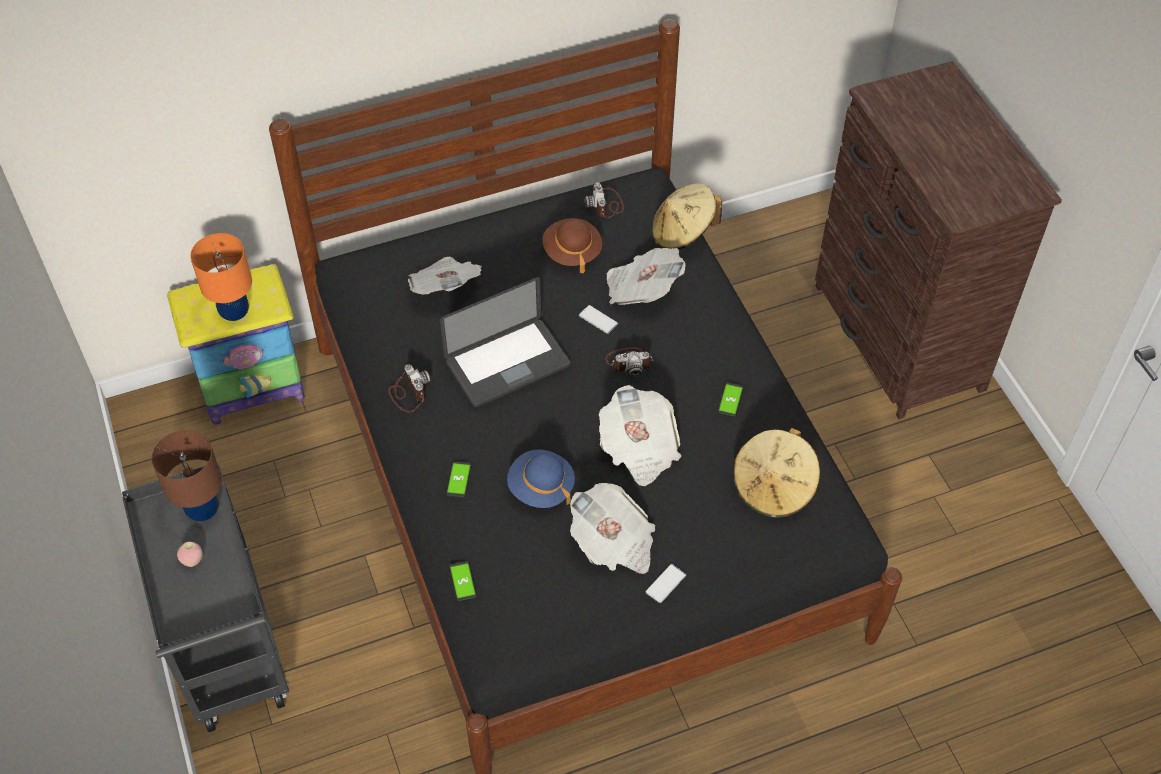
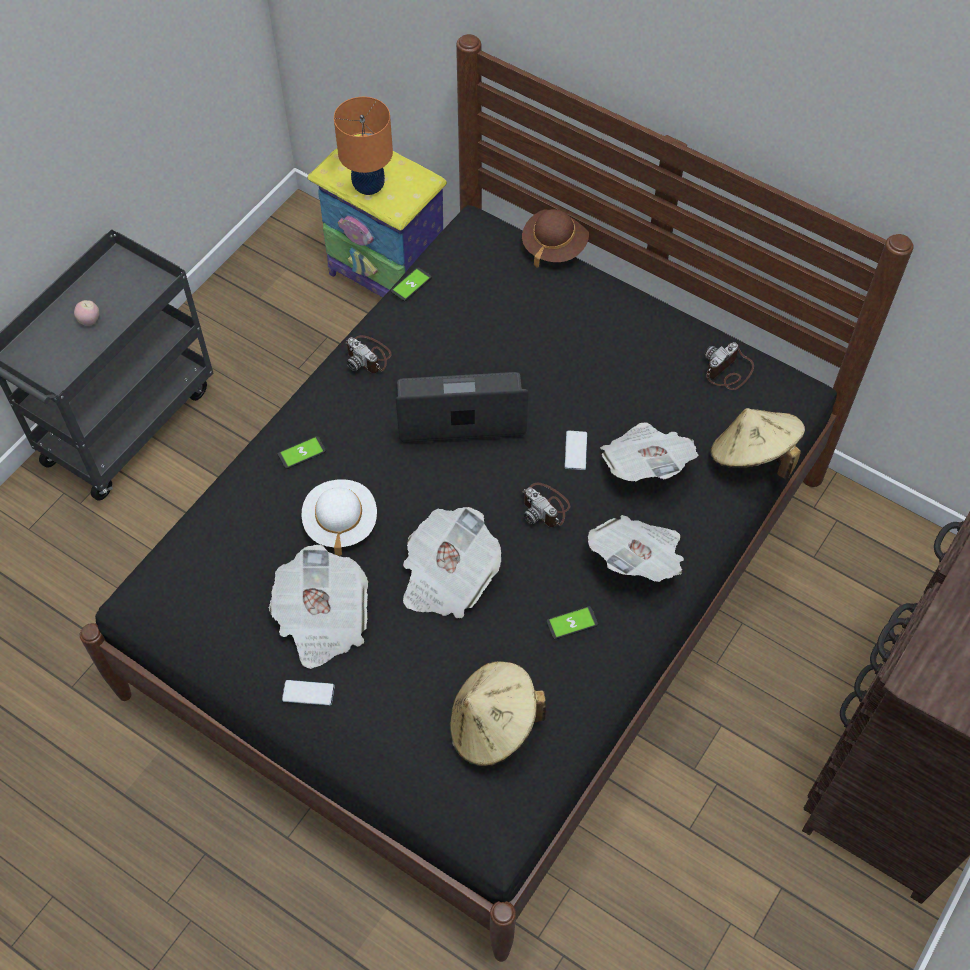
camera: 55 degrees right, 5 degrees up
brown table lamp [152,430,222,521] -> none
camera [388,364,431,412] -> camera turned 105 degrees clockwise [346,335,392,373]
newspaper [408,257,481,295] -> newspaper moved to [588,515,684,582]
laptop [440,277,571,407] -> laptop turned 150 degrees clockwise [396,372,529,443]
phone [449,561,477,602] -> phone moved to [391,267,432,301]
blue hat [507,449,575,508] -> white hat [302,479,377,556]
brown hat [542,218,602,273] -> brown hat moved to [522,209,589,268]

